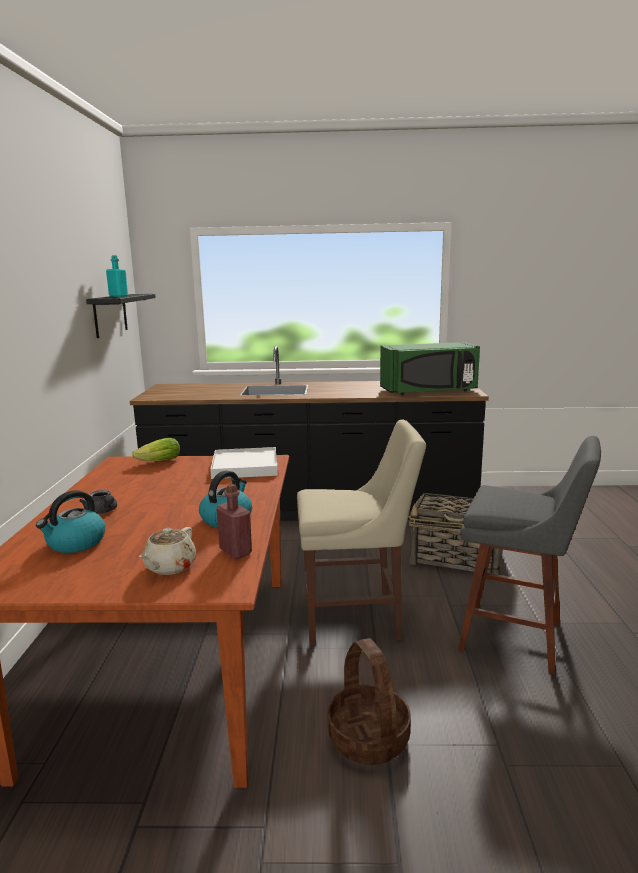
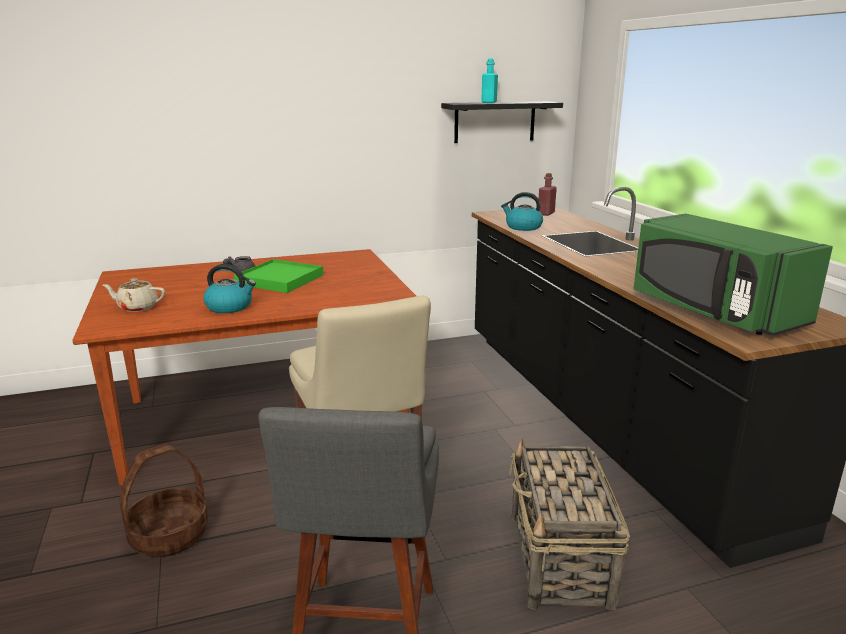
camera: 70 degrees right, 5 degrees up
kettle [36,490,105,553] -> kettle moved to [501,192,543,231]
lettuce [132,438,180,461] -> none
white tray [210,447,278,479] -> none
red bottle [216,484,252,559] -> red bottle moved to [539,173,557,216]
none -> green tray [234,259,324,293]

